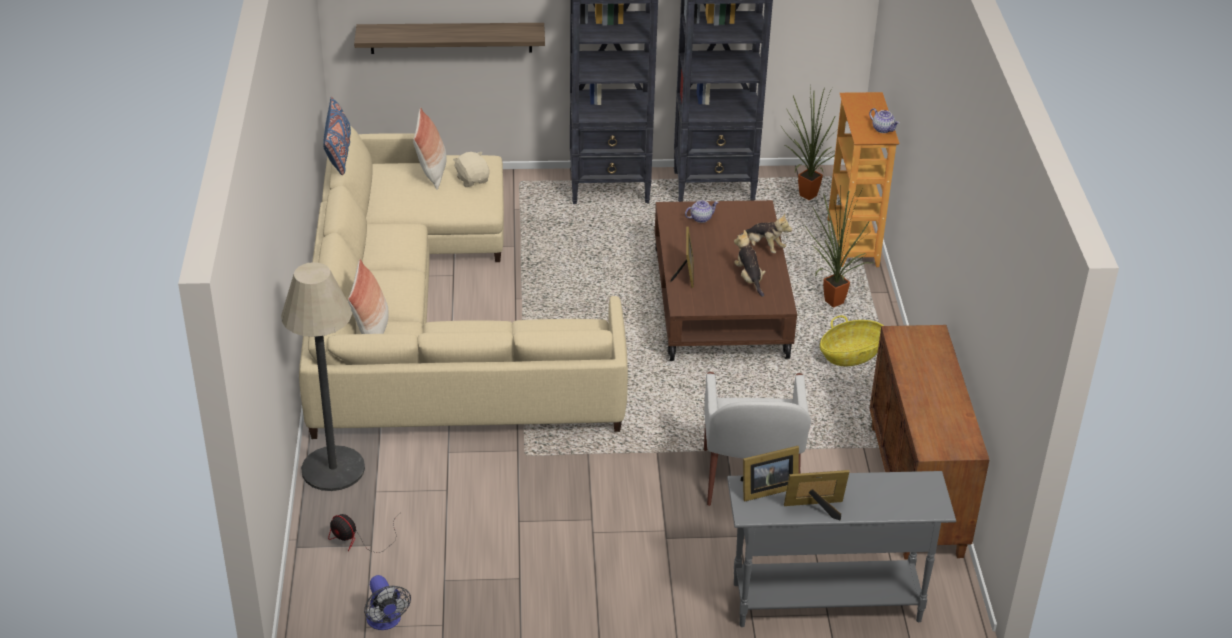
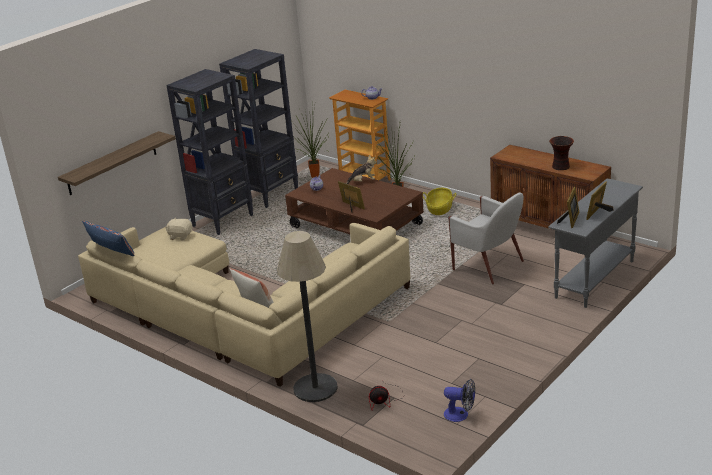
camera: 45 degrees left, 10 degrees down
pillow [413,108,447,190] -> none
plush toy [734,230,765,297] -> none
none -> vase [549,136,574,170]

